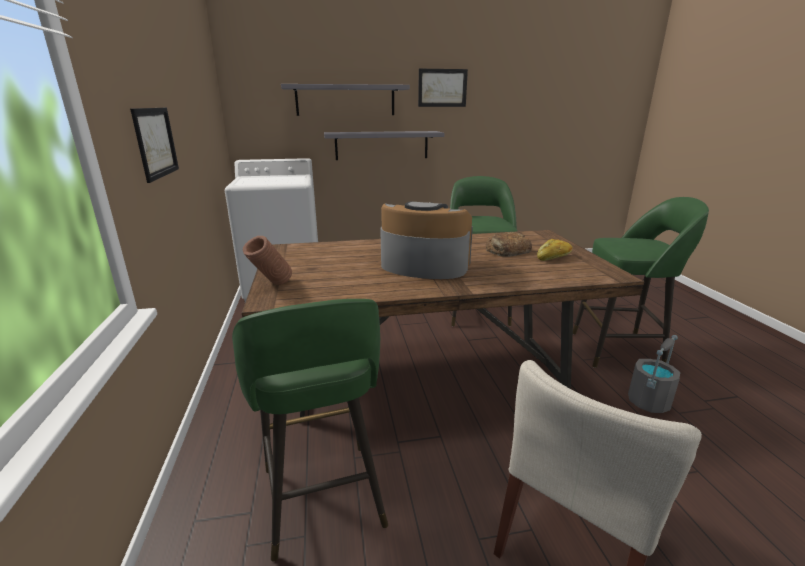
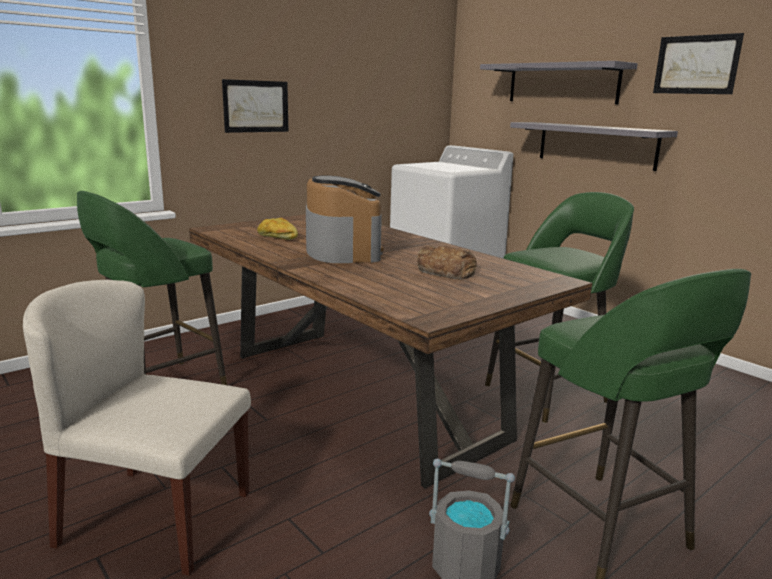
camera: 60 degrees right, 5 degrees down
brown vase [243,236,292,285] -> none
bread [537,239,572,261] -> bread moved to [257,218,298,240]

